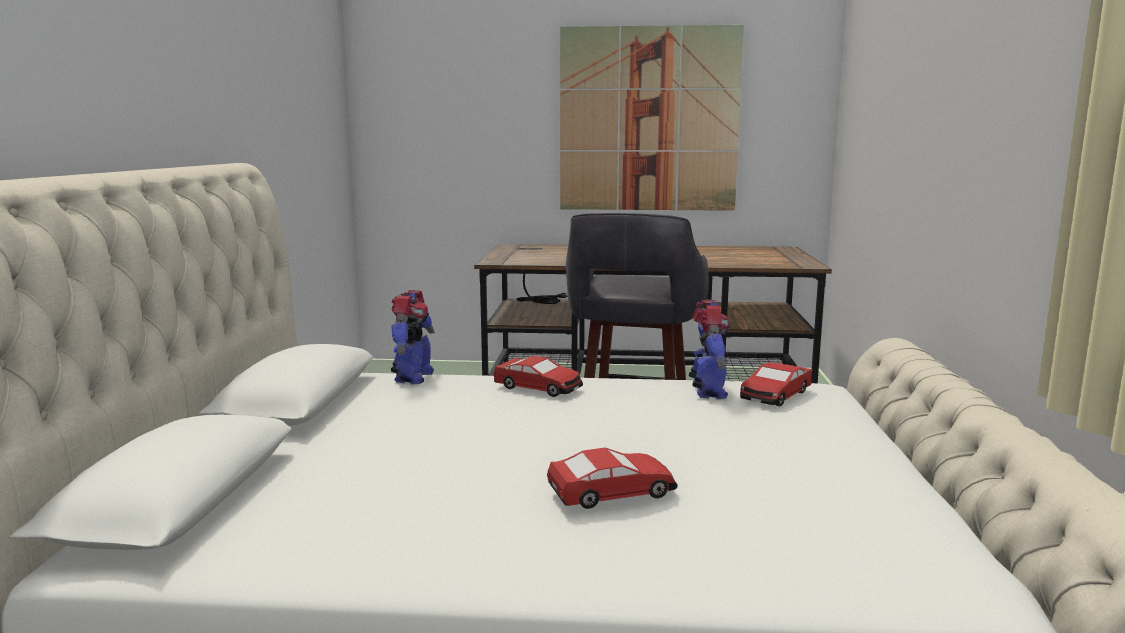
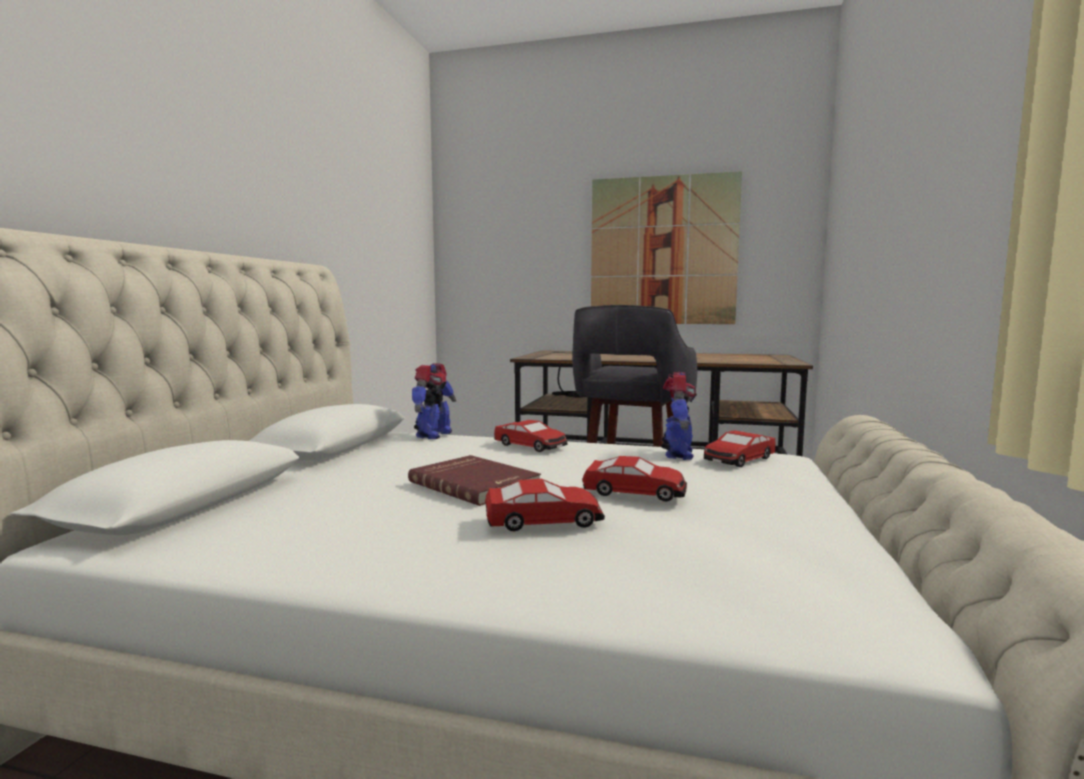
camera: 10 degrees right, 5 degrees down
none -> red book [408,455,541,506]
none -> toy car [583,456,687,502]

